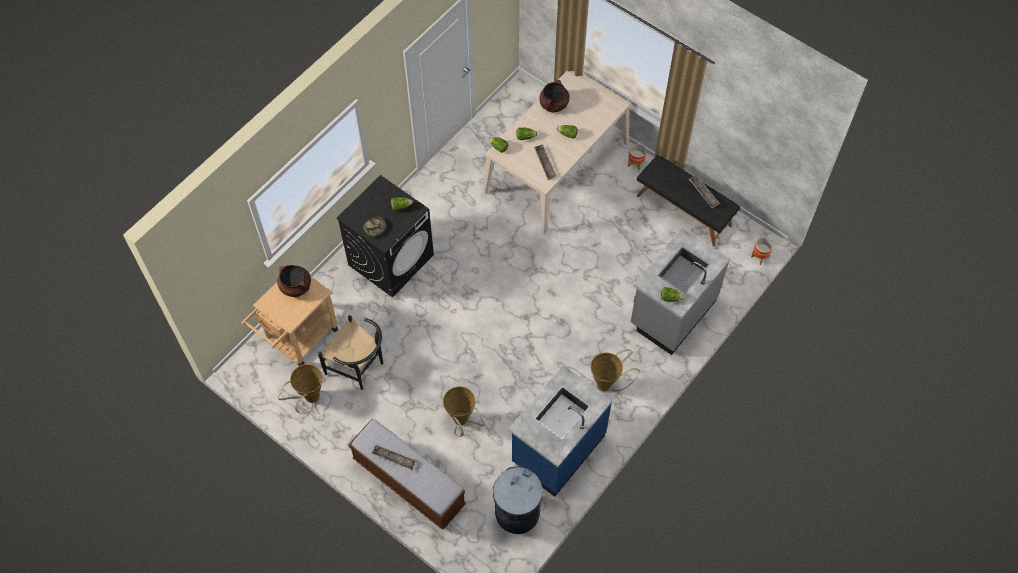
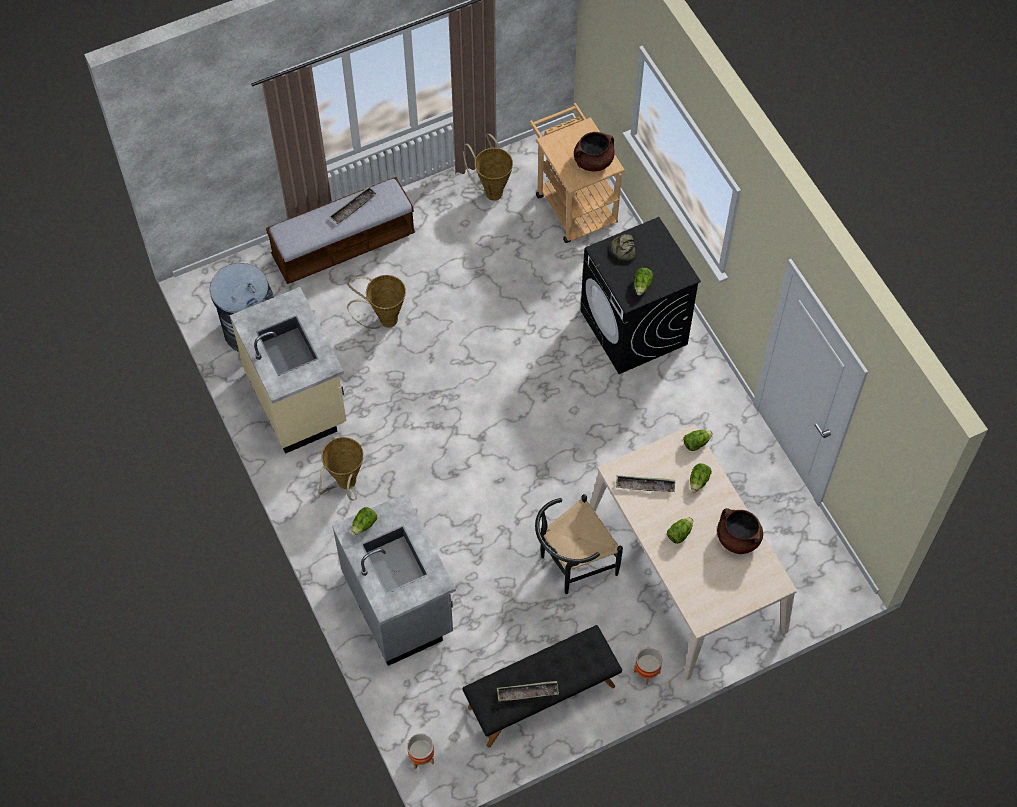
camera: 115 degrees right, 0 degrees up
black chair [318,315,383,390] -> black chair moved to [535,494,623,594]
blue counter [508,365,612,497] -> beige counter [230,287,346,454]

